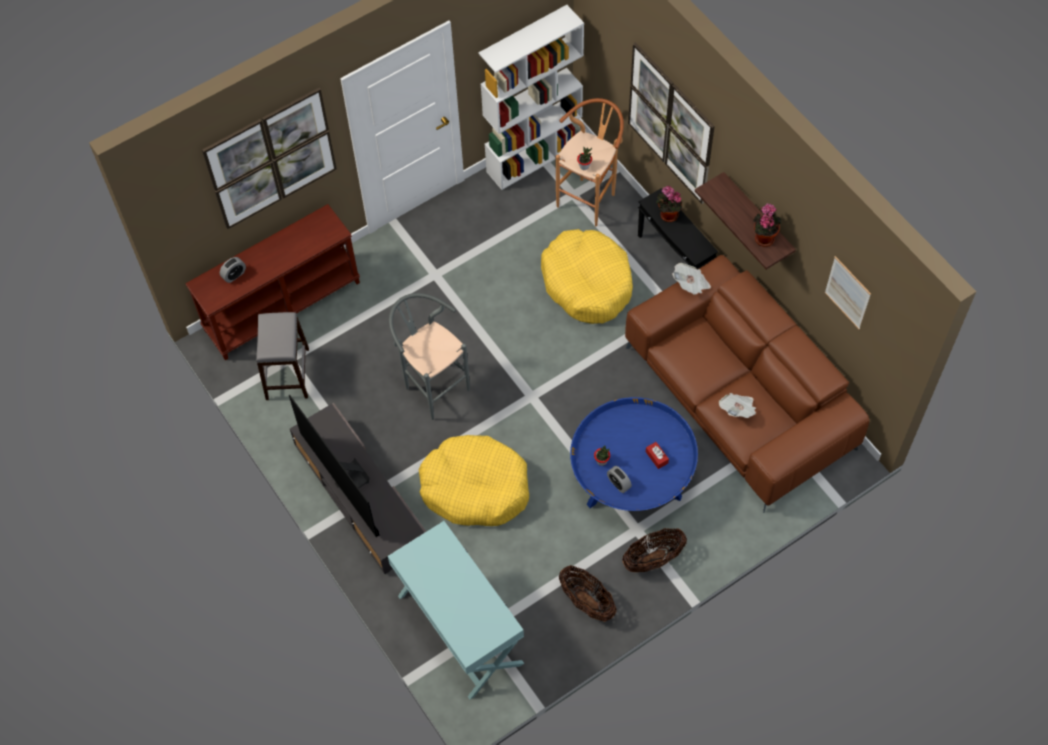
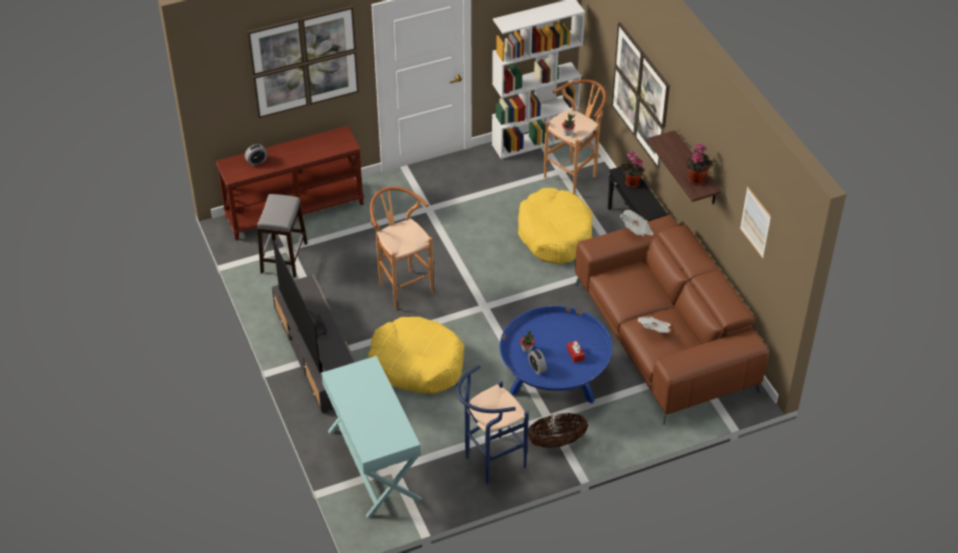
camera: 10 degrees right, 15 degrees down
grey stool [389,293,470,420] -> brown stool [370,186,433,310]
basket [559,565,617,622] -> blue stool [456,365,529,484]

